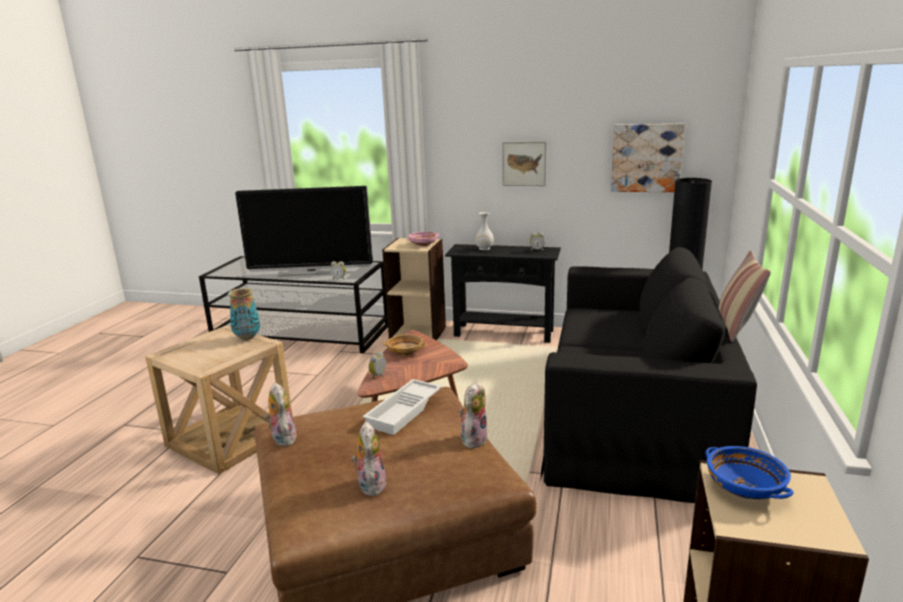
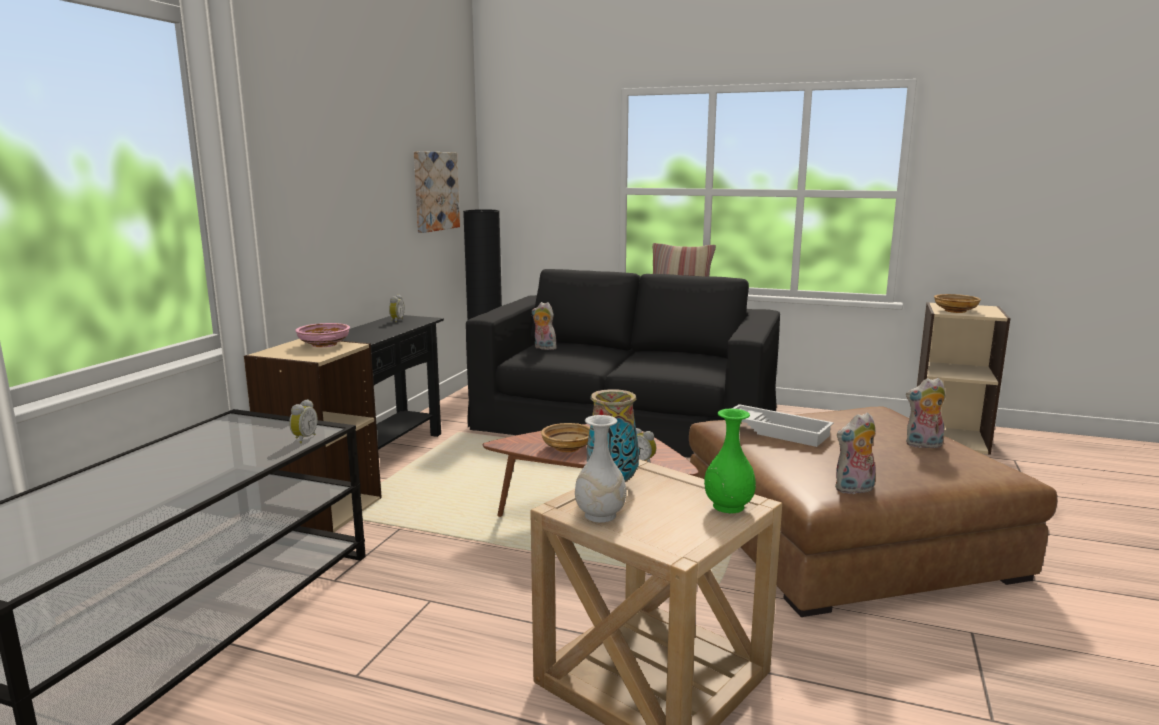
camera: 85 degrees left, 5 degrees down
television [235,186,373,277] -> none
plush toy [459,382,488,448] -> plush toy moved to [532,302,558,350]
white vase [475,212,494,250] -> white vase moved to [575,415,627,523]
picture [502,141,546,186] -> none
blue bowl [705,446,793,499] -> beige bowl [934,294,981,313]
none -> green vase [704,409,756,513]

